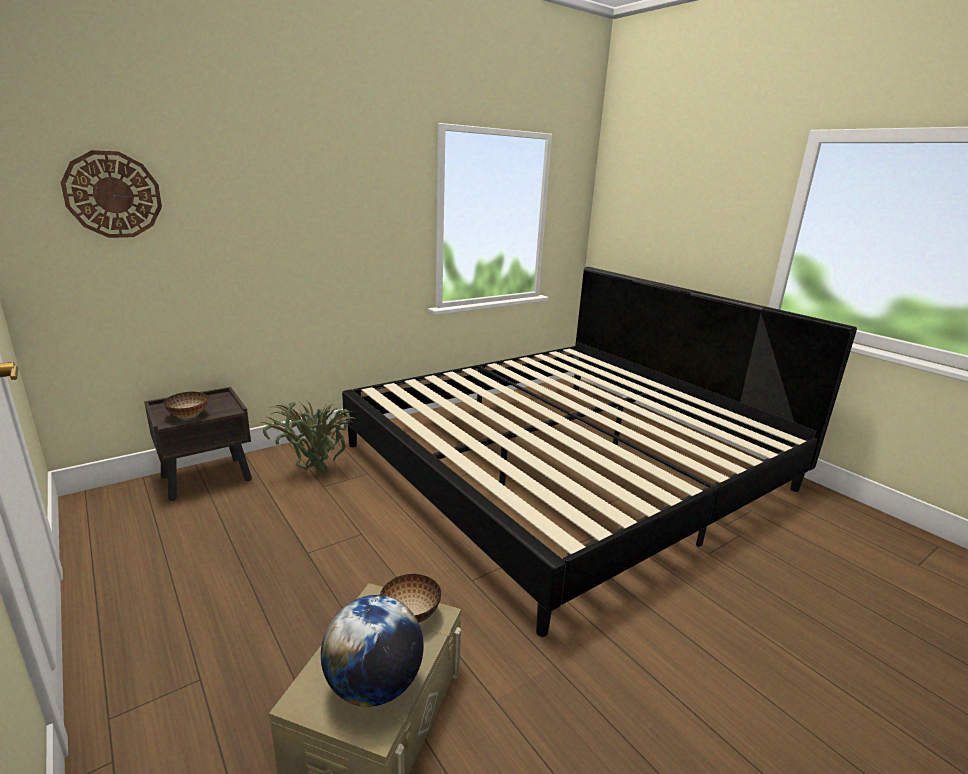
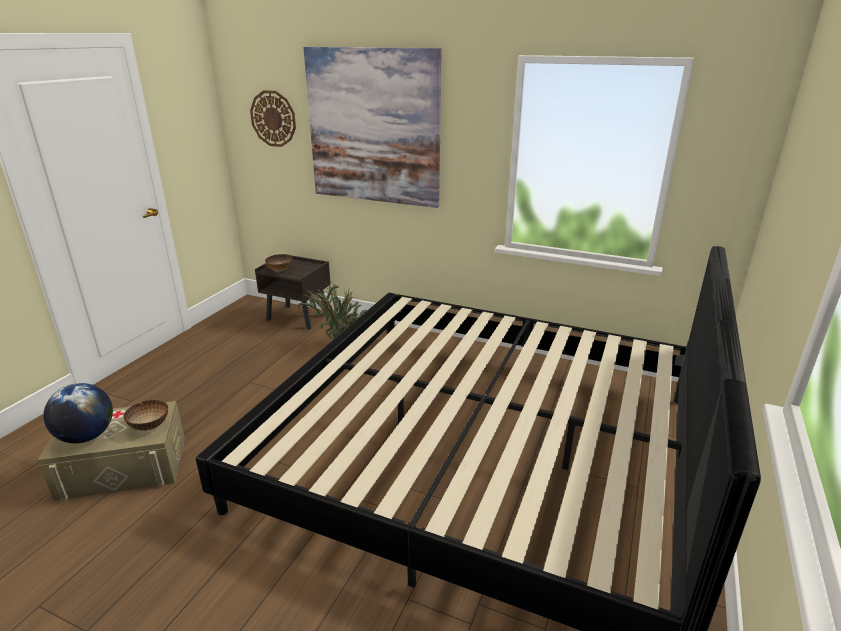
camera: 60 degrees right, 5 degrees up
none -> picture [303,47,442,208]

